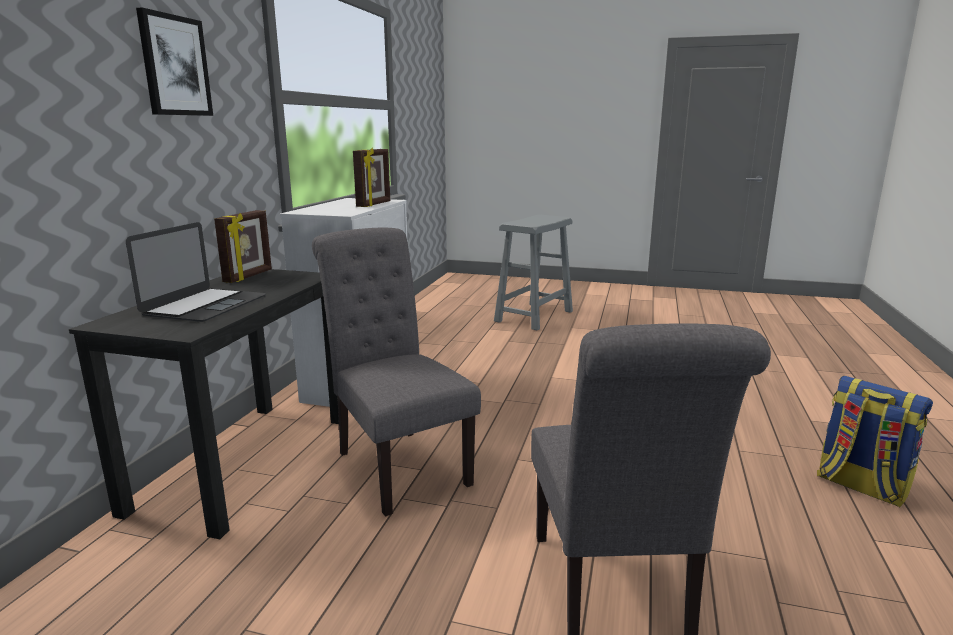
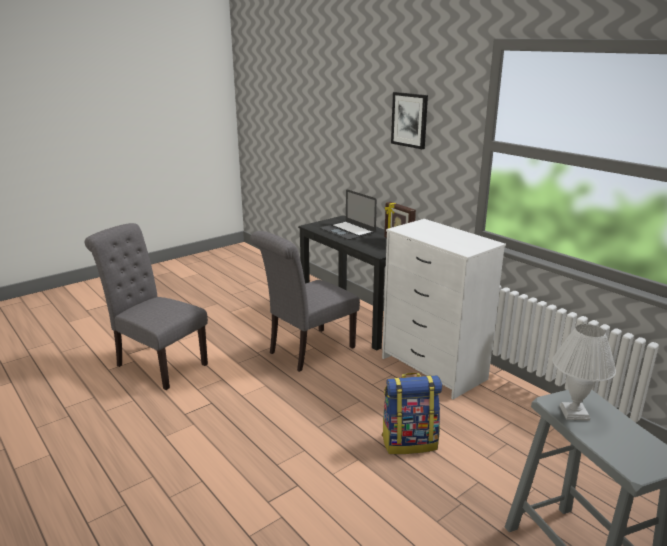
camera: 125 degrees right, 5 degrees up
grey chair [312,228,481,517] -> grey chair turned 135 degrees clockwise [250,231,360,372]
picture frame [353,148,390,207] -> none
backpack [817,376,933,507] -> backpack moved to [382,373,442,454]
none -> white table lamp [553,324,616,421]

